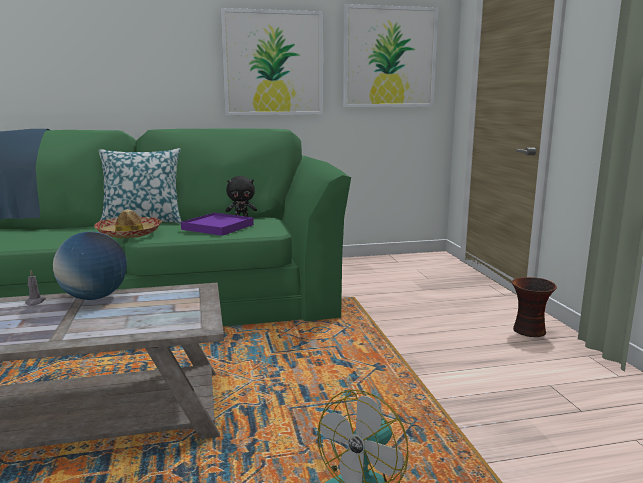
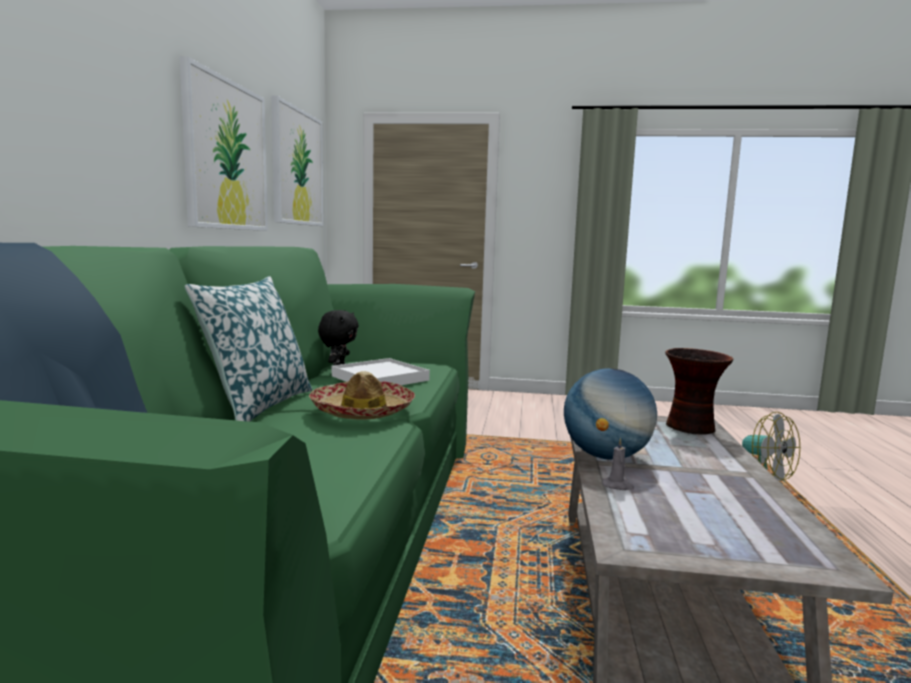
camera: 70 degrees left, 5 degrees down
purple tray [181,213,254,236] -> white tray [332,358,430,385]
vase [512,277,557,337] -> vase moved to [665,348,734,435]

